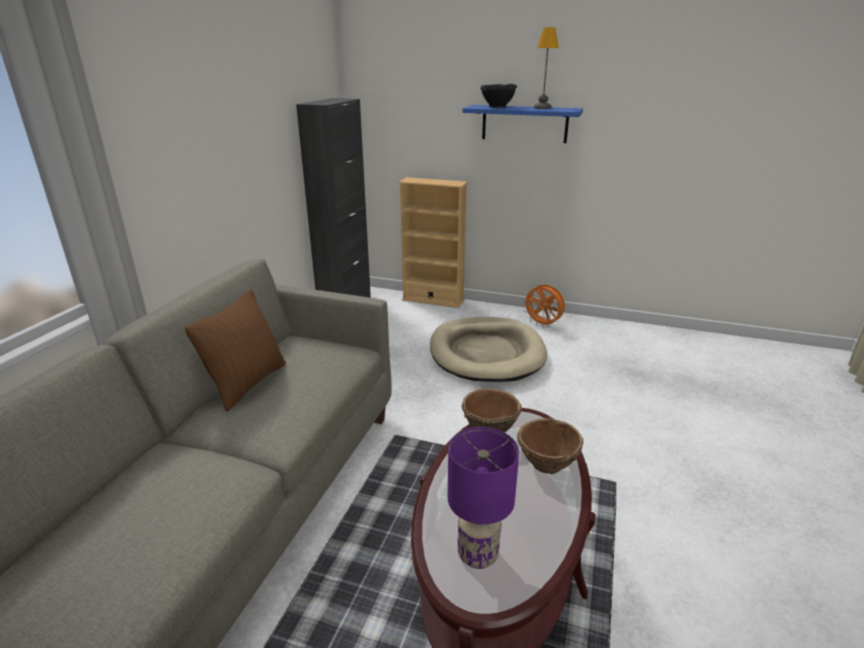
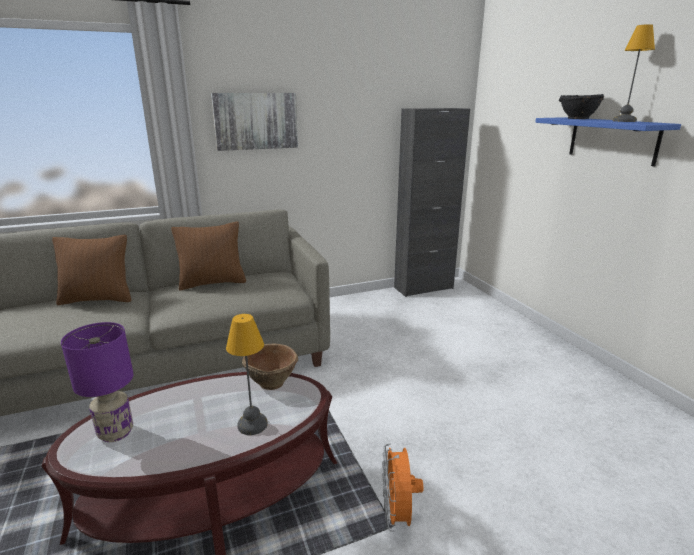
camera: 50 degrees right, 5 degrees down
beige bookcase [399,177,468,308] -> none
beige dog bed [430,317,547,382] -> none
brown bowl [517,418,584,474] -> table lamp [226,314,268,435]
orange fan [522,284,565,327] -> orange fan moved to [382,444,423,532]
none -> brown pillow [52,235,132,305]
none -> picture [211,93,298,151]

